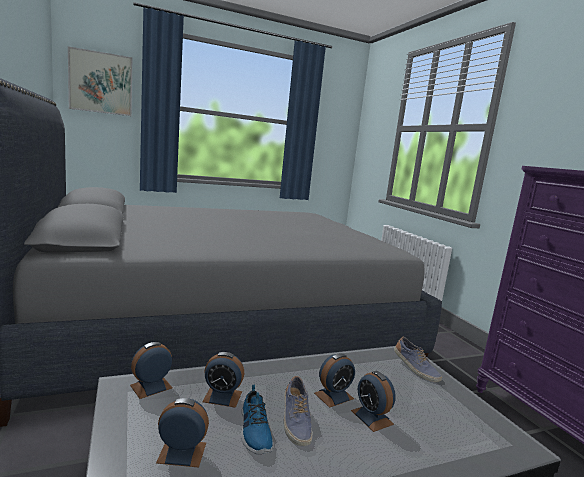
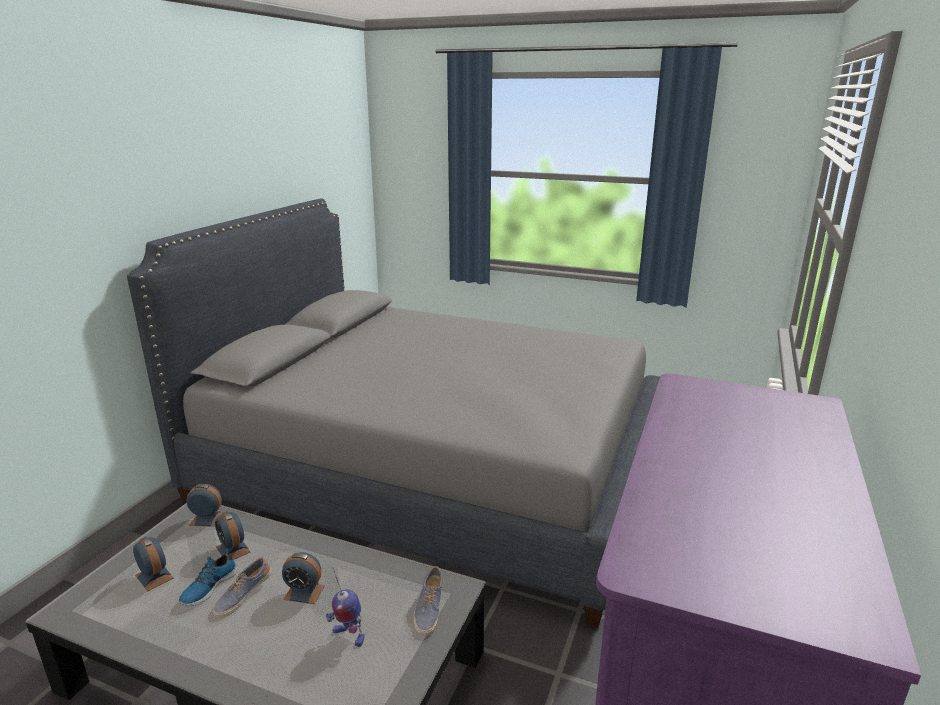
camera: 45 degrees right, 10 degrees up
picture [68,46,132,116] -> none
alarm clock [351,371,396,432] -> none
none -> toy robot [326,568,365,647]

